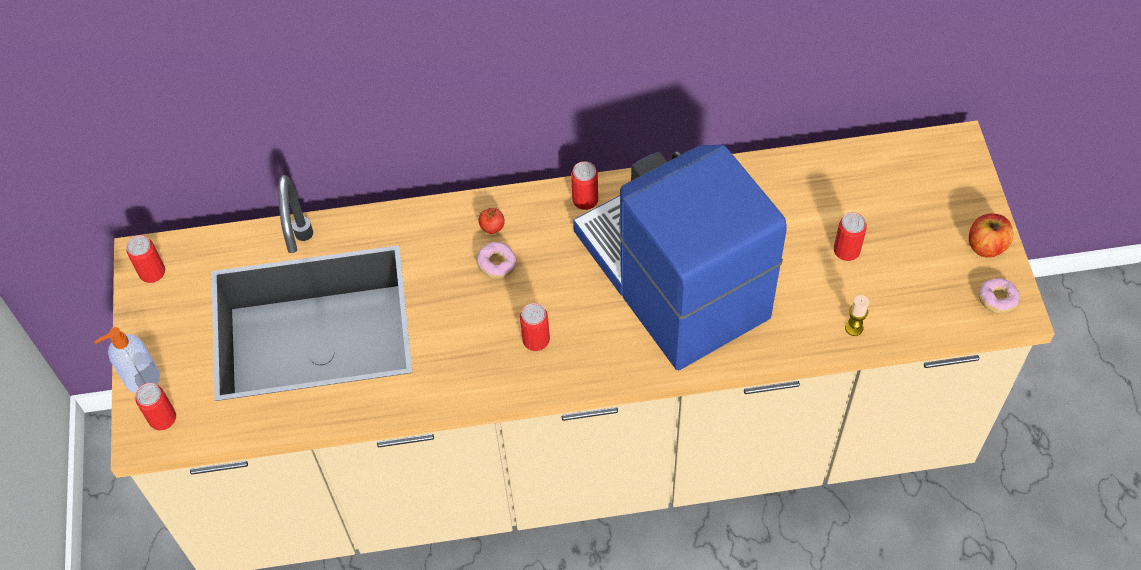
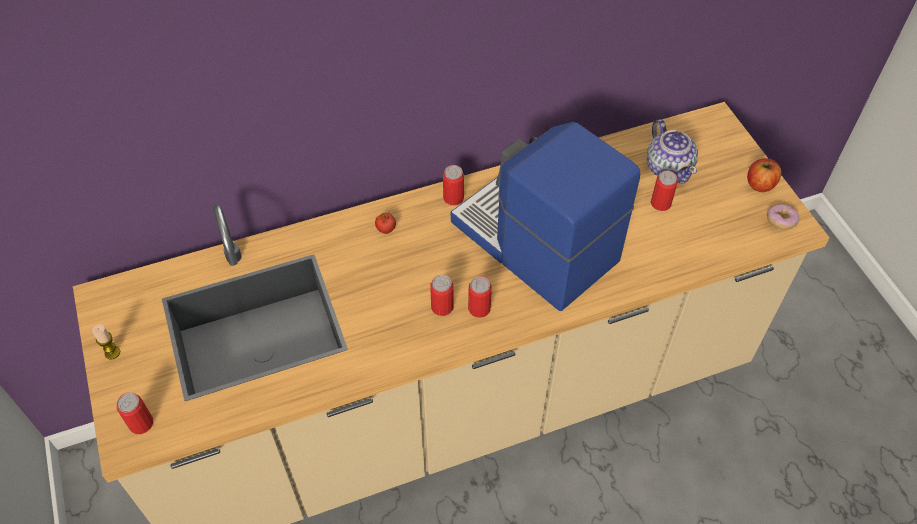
camera: 15 degrees left, 5 degrees down
soap dispenser [94,327,160,394] -> none
can [126,235,165,283] -> can moved to [468,276,492,318]
donut [476,242,516,279] -> none
candle [845,295,869,336] -> candle moved to [92,324,120,360]
none -> teapot [647,119,698,183]

